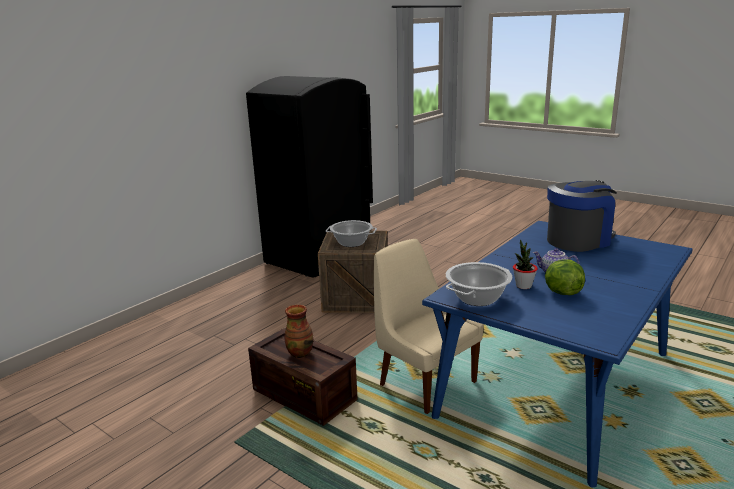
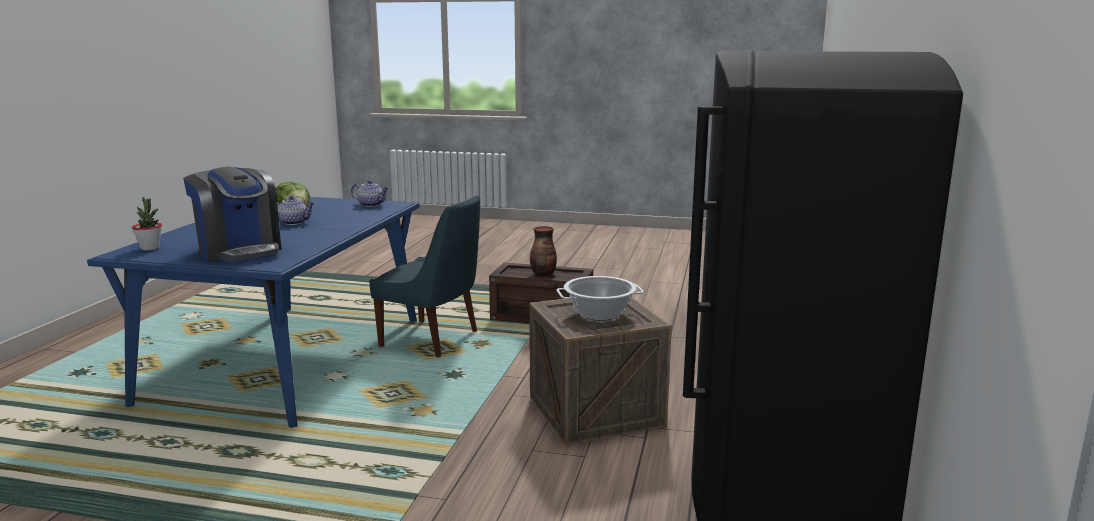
camera: 155 degrees right, 5 degrees down
beige chair [374,239,484,414] -> blue chair [369,195,480,357]
cooking pot [446,262,512,306] -> teapot [351,180,389,207]
potted plant [513,239,538,289] -> potted plant moved to [132,197,162,250]
coffee machine [547,180,617,252] -> coffee machine turned 75 degrees counterclockwise [183,167,282,263]

